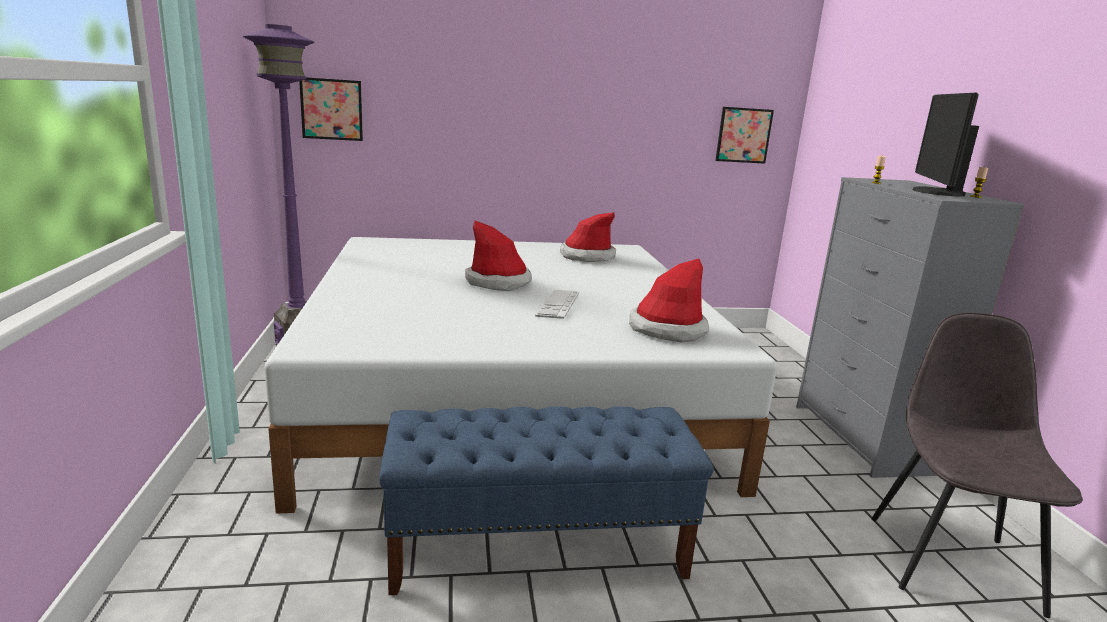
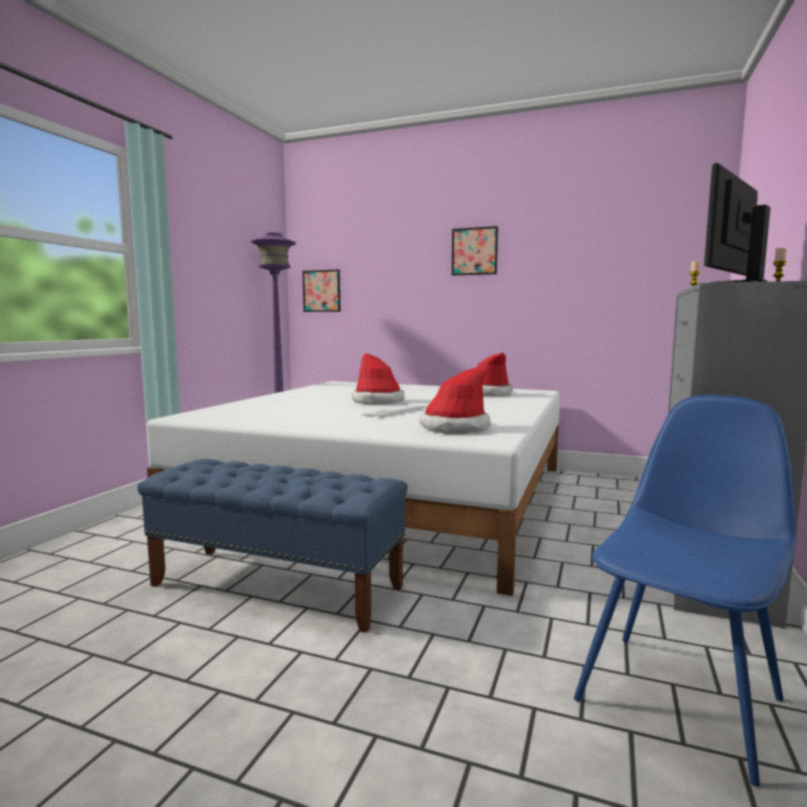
camera: 30 degrees right, 10 degrees down
picture [715,107,774,164] -> picture moved to [452,226,498,276]
grey chair [872,312,1083,618] -> blue chair [574,395,796,787]

